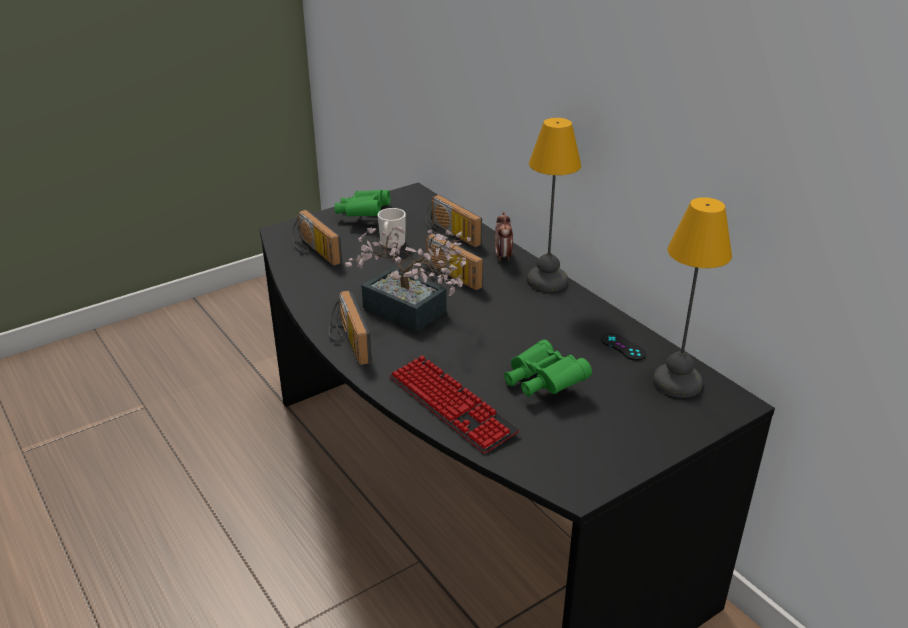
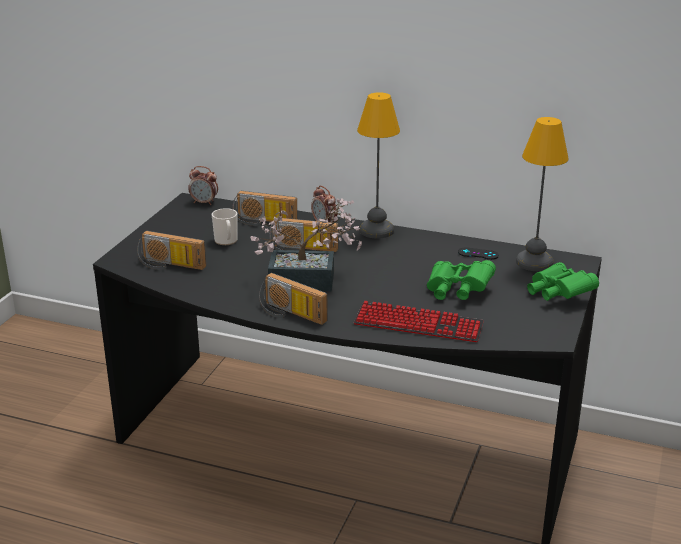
camera: 35 degrees left, 5 degrees down
green binoculars [335,190,390,217] -> green binoculars moved to [527,262,599,301]
none -> alarm clock [188,166,218,205]

